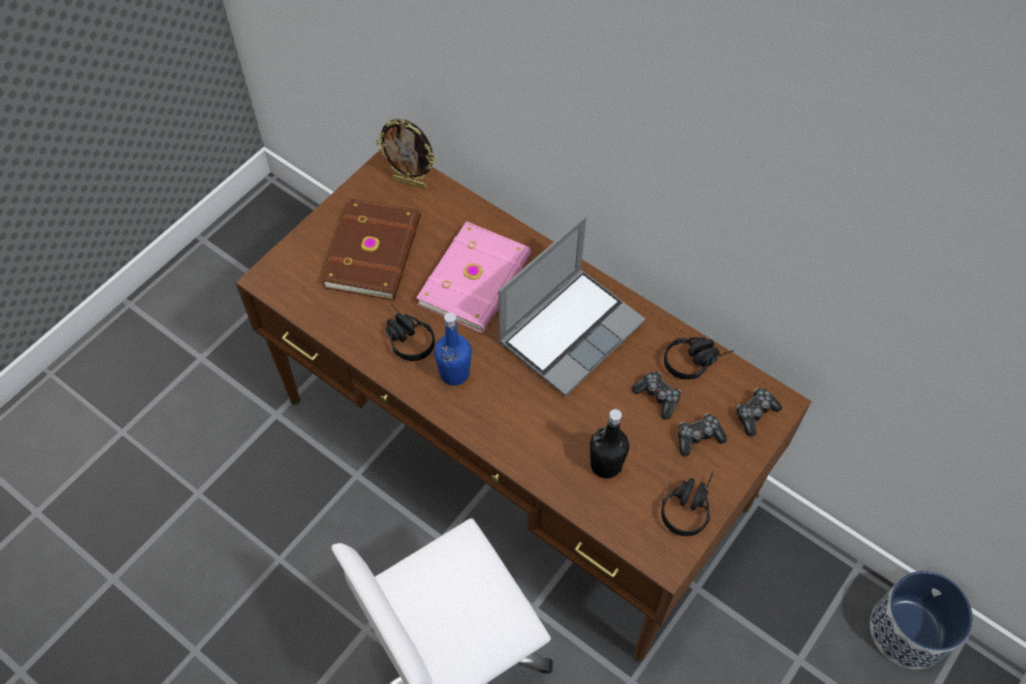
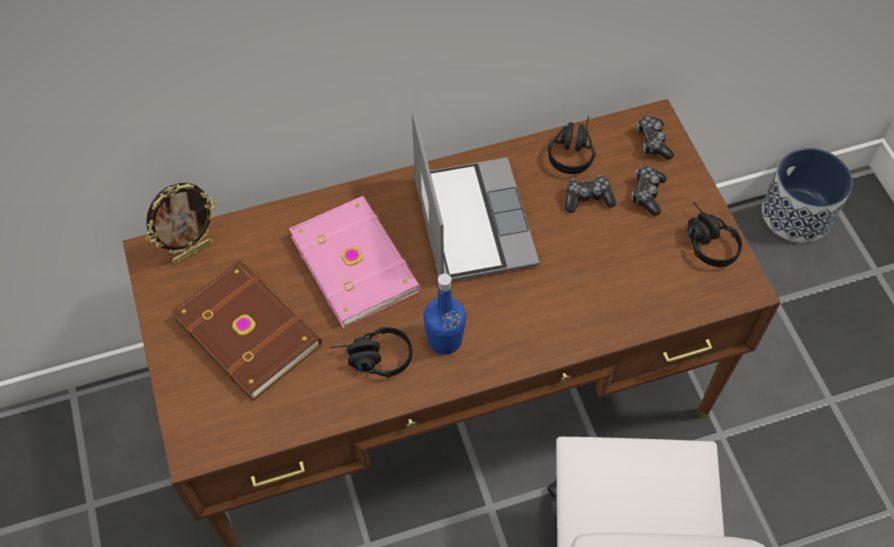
camera: 55 degrees left, 0 degrees up
black bottle [590,409,629,478] -> none

